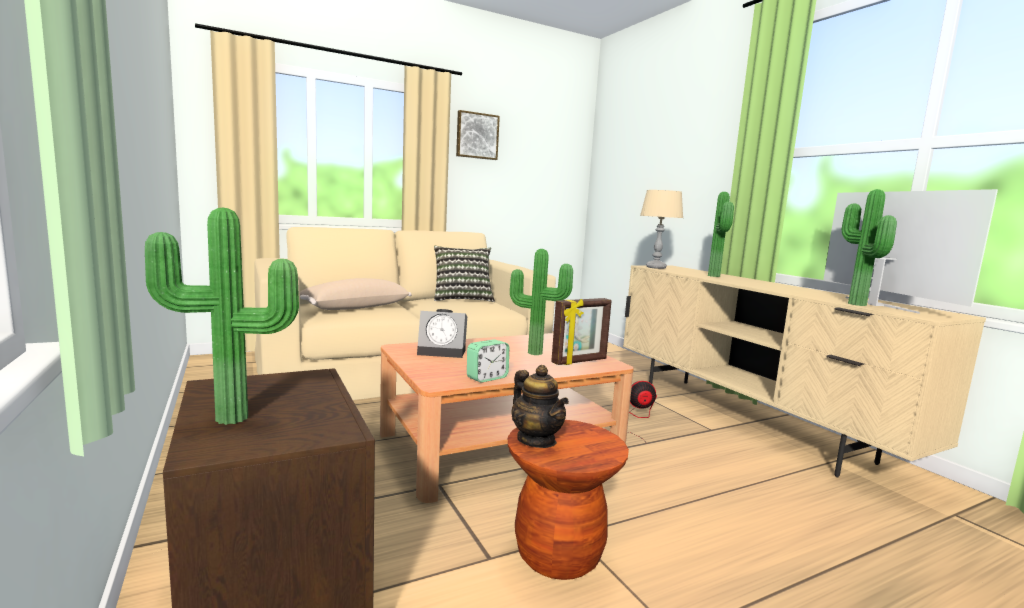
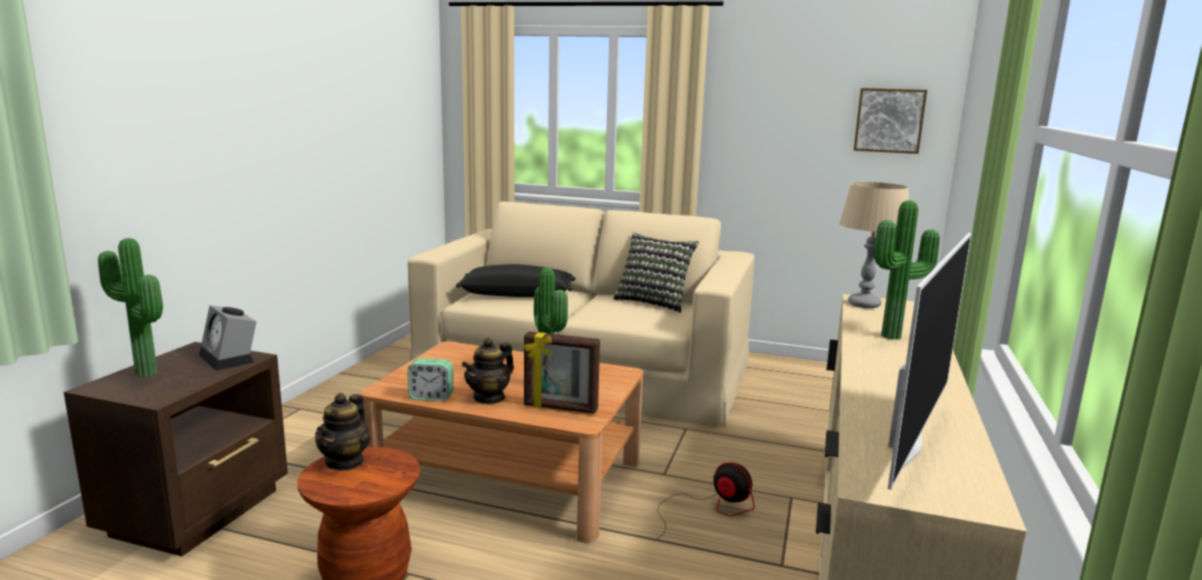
camera: 45 degrees right, 5 degrees up
beige pillow [300,278,412,310] -> black pillow [456,264,575,297]
alarm clock [417,309,467,358] -> alarm clock moved to [199,305,257,371]
picture [456,110,500,160] -> picture moved to [854,88,927,154]
potted plant [842,189,897,306] -> none
none -> teapot [462,338,514,405]

